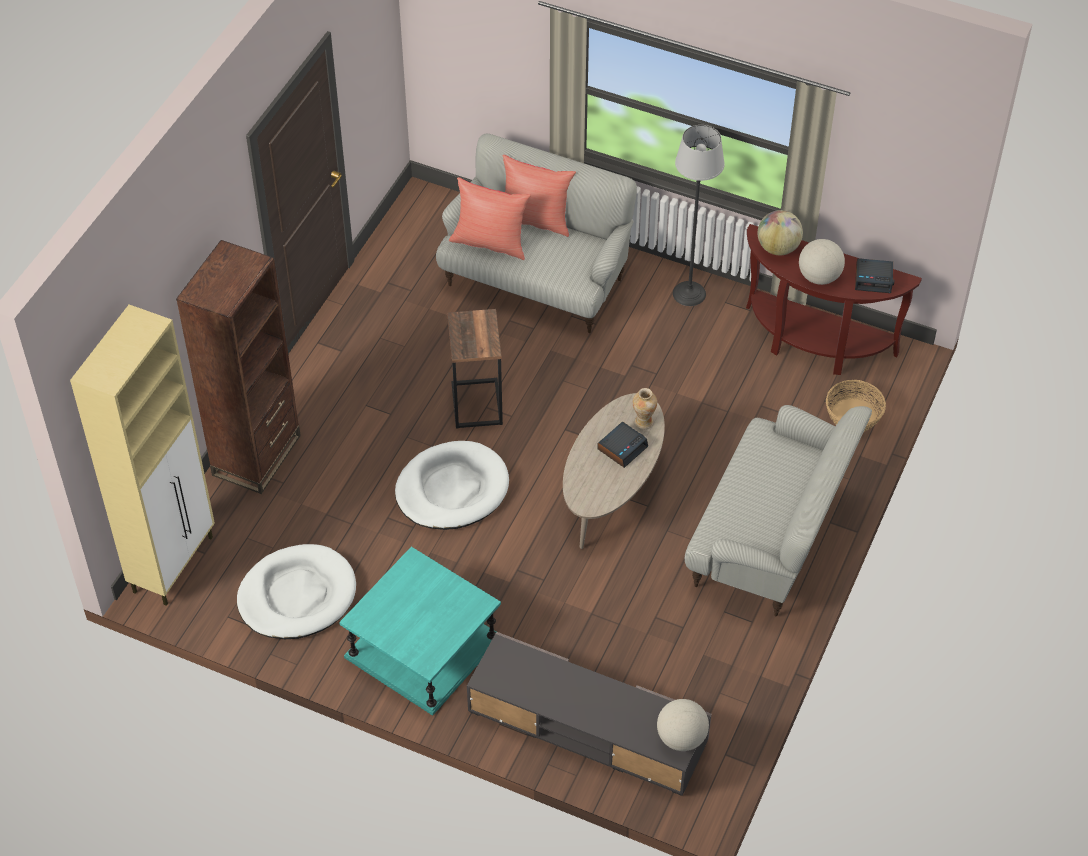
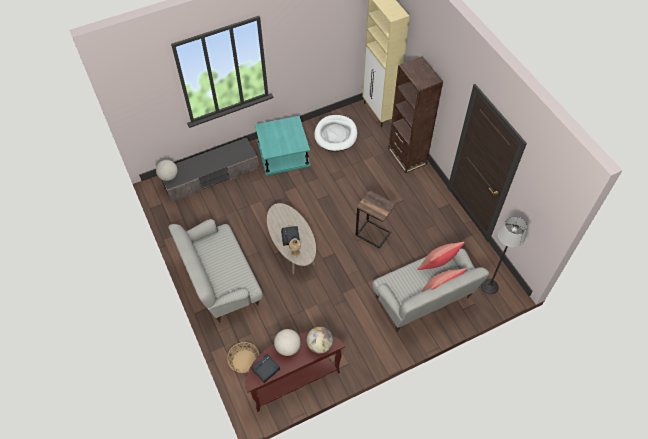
camera: 130 degrees right, 5 degrees up
white dog bed [395,441,509,530] -> none
floor lamp [673,125,725,306] -> floor lamp moved to [481,216,527,294]

